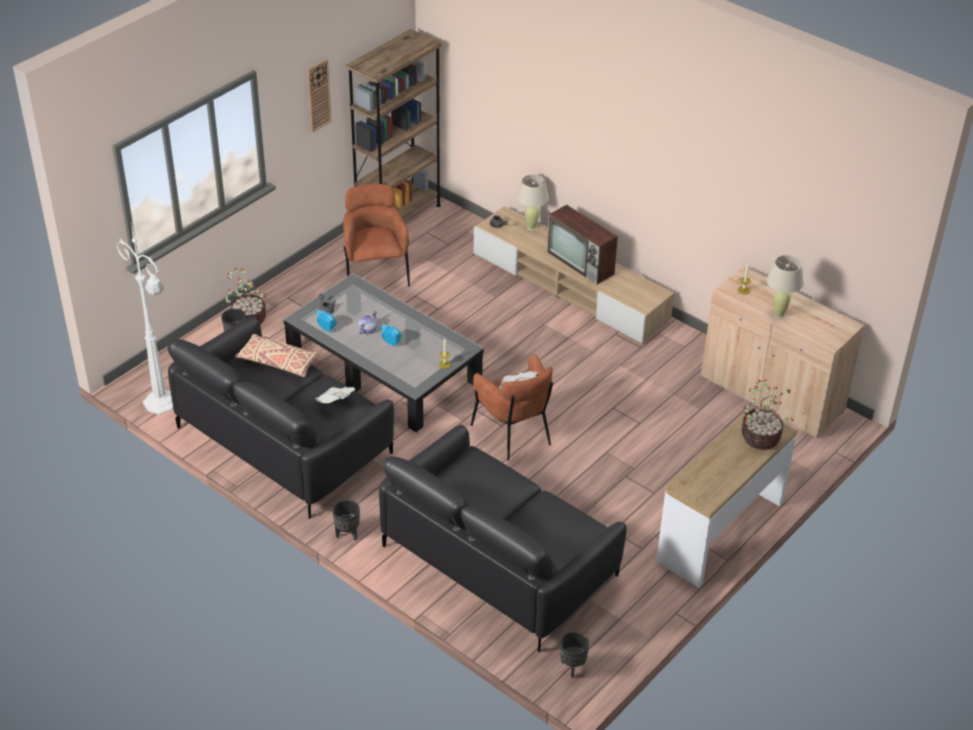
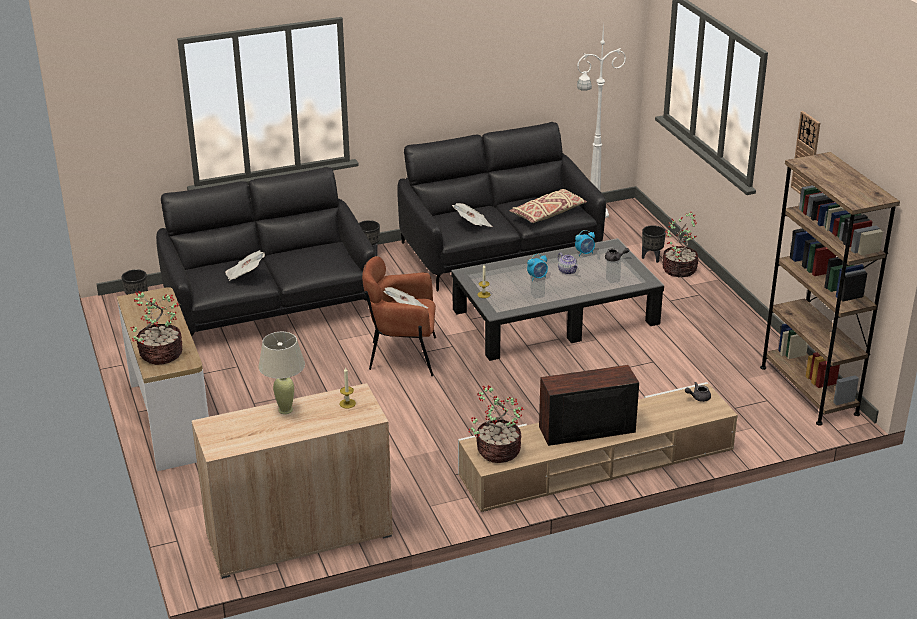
camera: 120 degrees right, 10 degrees down
brown armchair [343,184,410,286] -> none
beige table lamp [517,174,549,231] -> none
none -> newspaper [225,250,265,281]
none -> potted plant [469,385,524,463]

